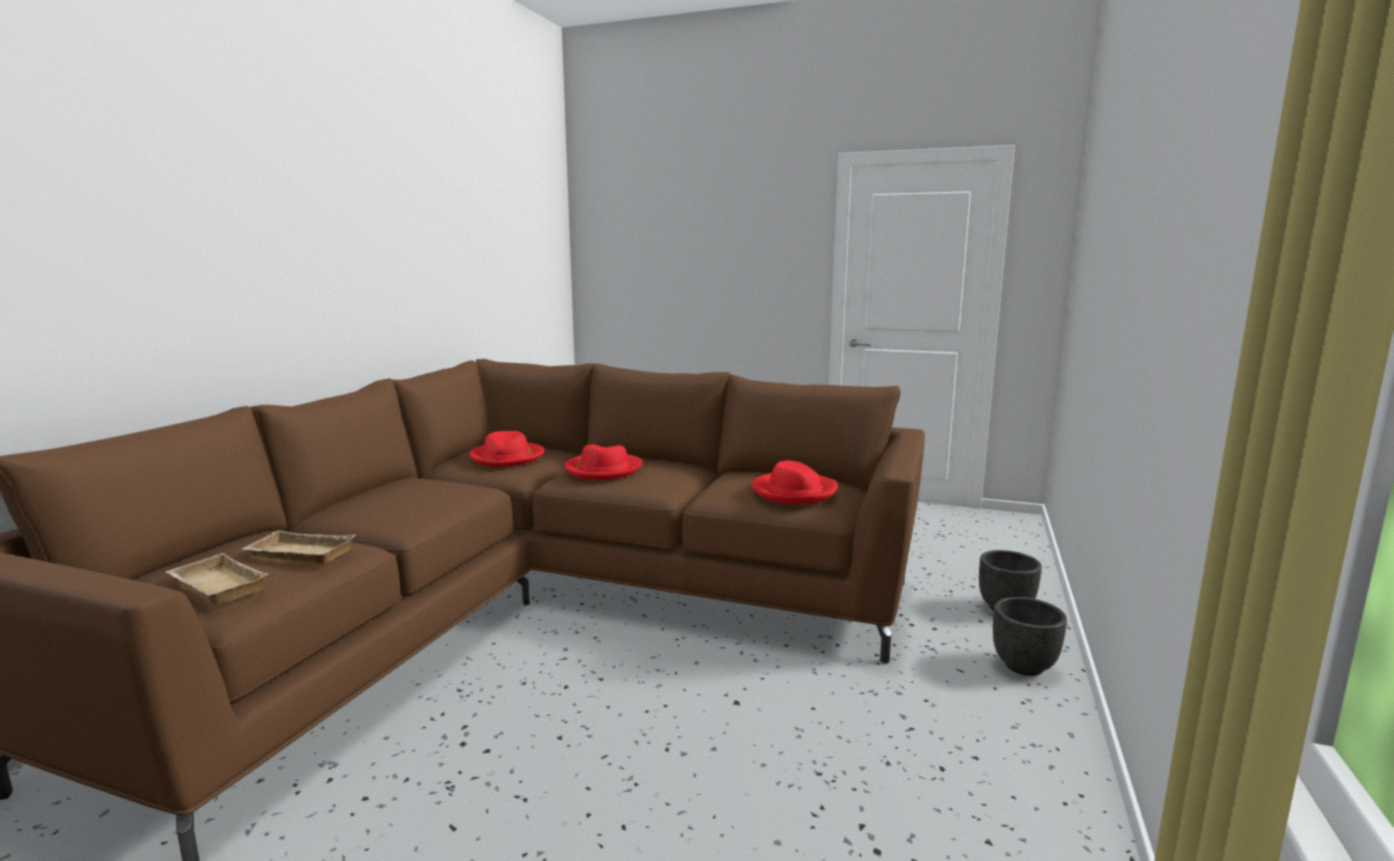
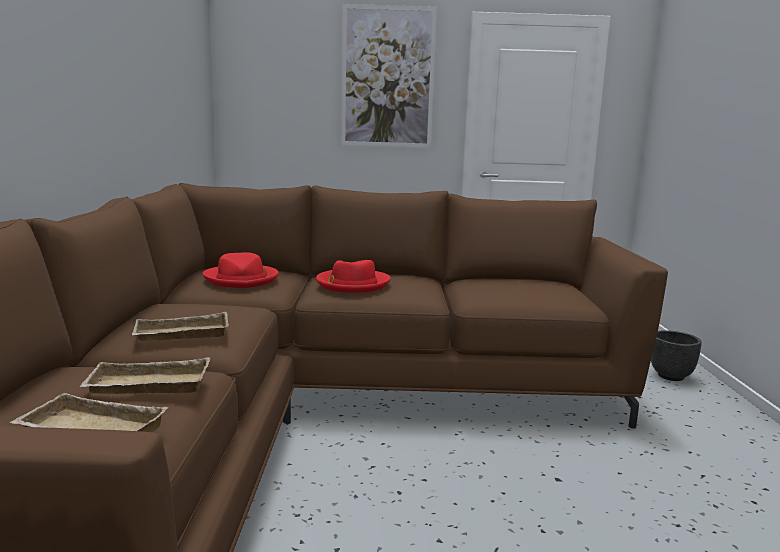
camera: 20 degrees left, 0 degrees up
red hat [752,461,838,504] -> none
black planter [993,597,1067,676] -> none
none -> beige tray [132,312,229,341]
none -> picture [341,4,437,148]

